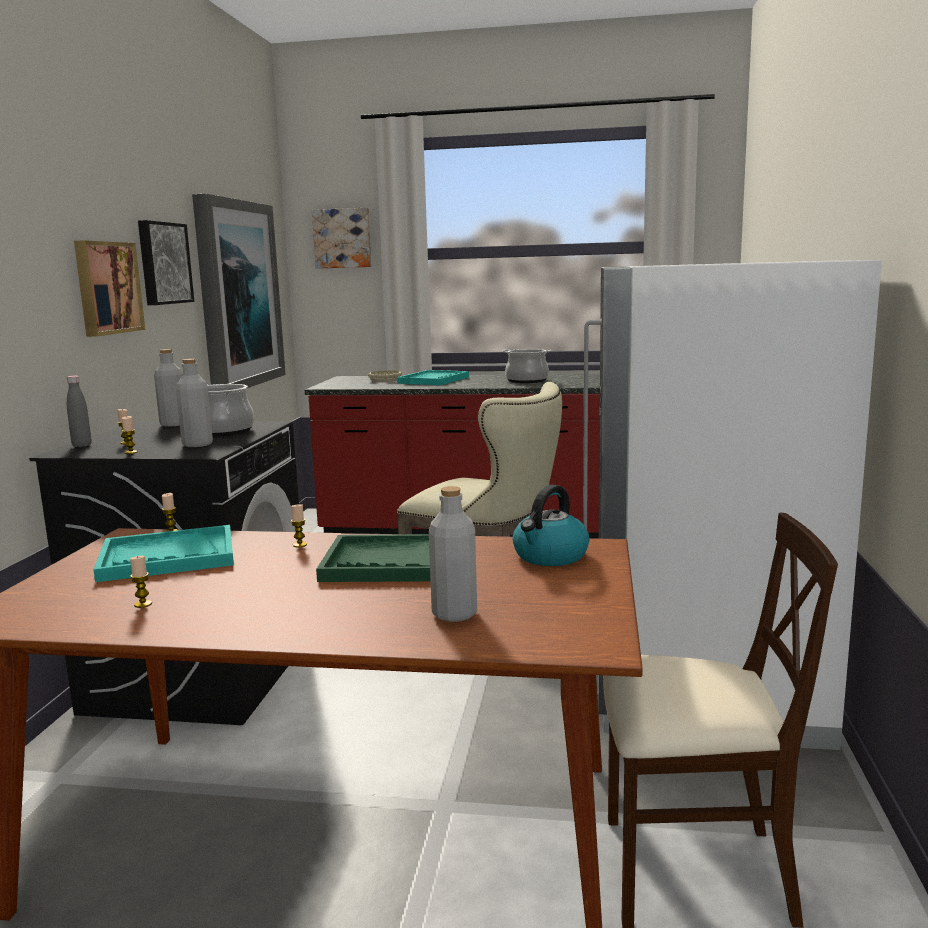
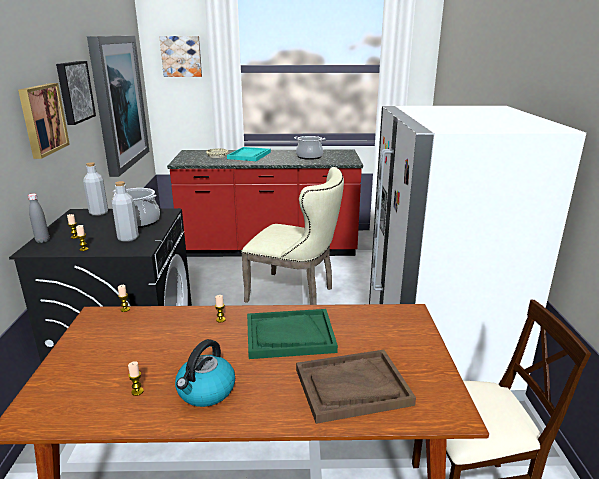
camera: 10 degrees left, 10 degrees up
turquoise tray [94,525,234,582] -> none
grey bottle [429,486,477,622] -> brown tray [296,350,416,424]
kettle [512,485,589,566] -> kettle moved to [175,339,235,407]

